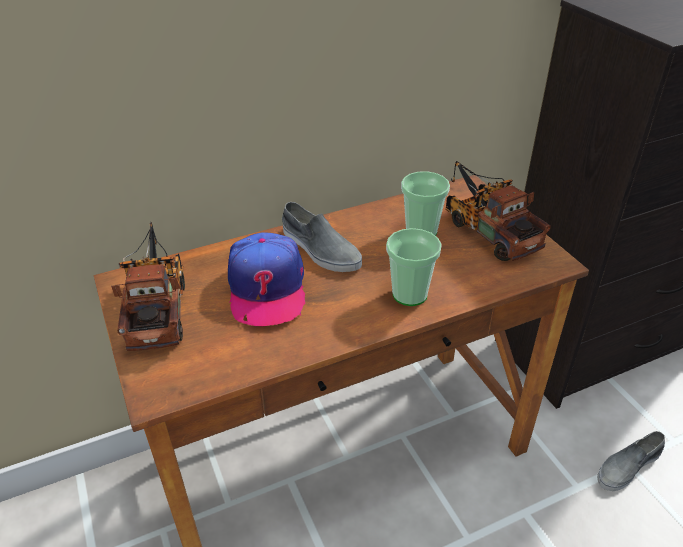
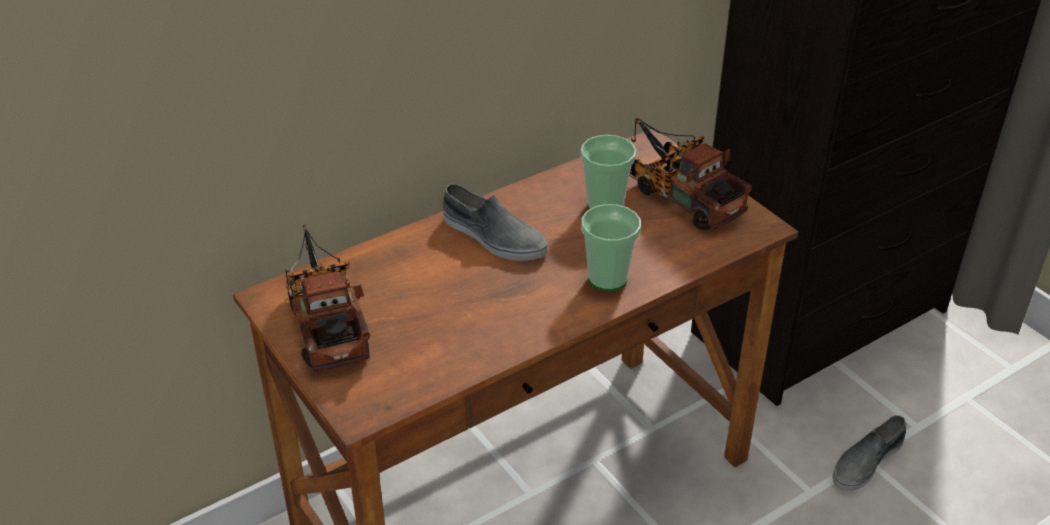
camera: 10 degrees left, 0 degrees up
cap [228,232,305,326] -> none

